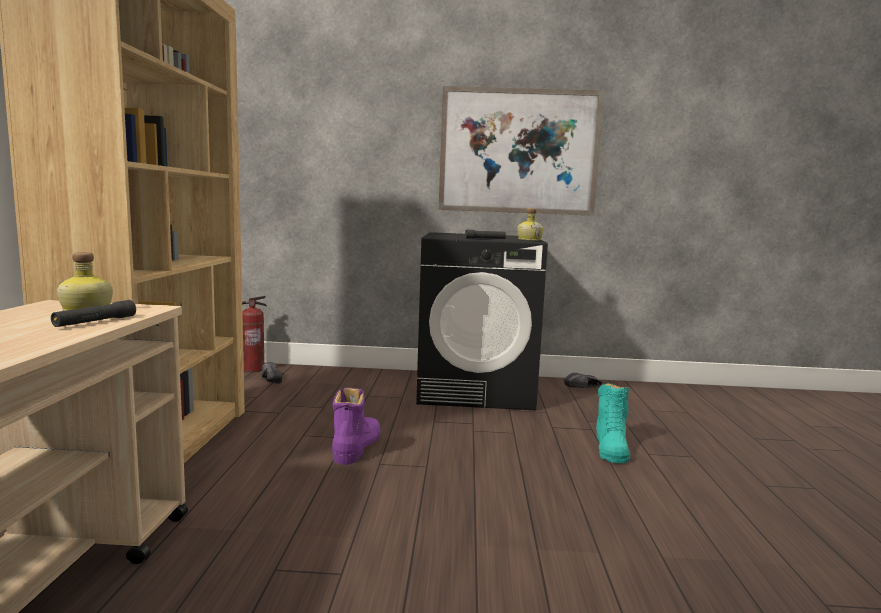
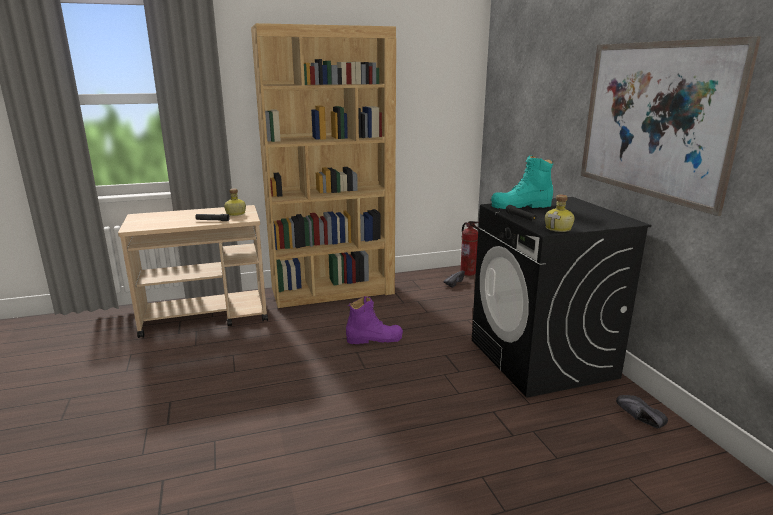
camera: 70 degrees right, 10 degrees up
turquoise boot [596,383,630,463] -> turquoise boot moved to [491,155,553,209]

